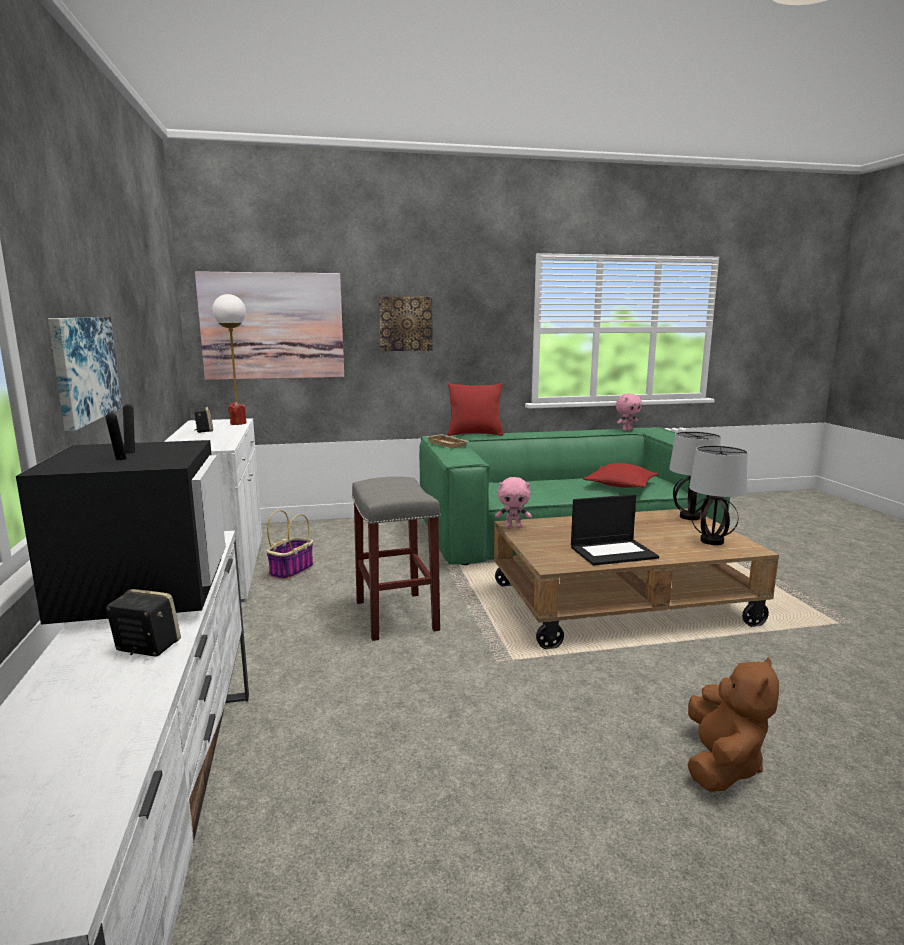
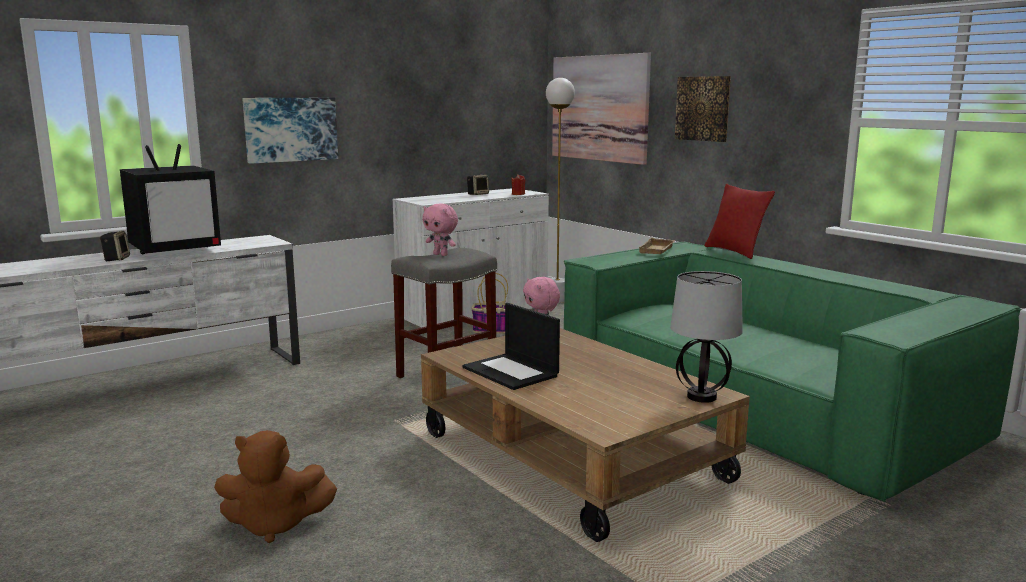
camera: 65 degrees right, 0 degrees up
red pillow [583,463,659,488] -> none
pink plush toy [616,394,642,431] -> pink plush toy moved to [422,204,458,256]
table lamp [689,445,748,545] -> none

